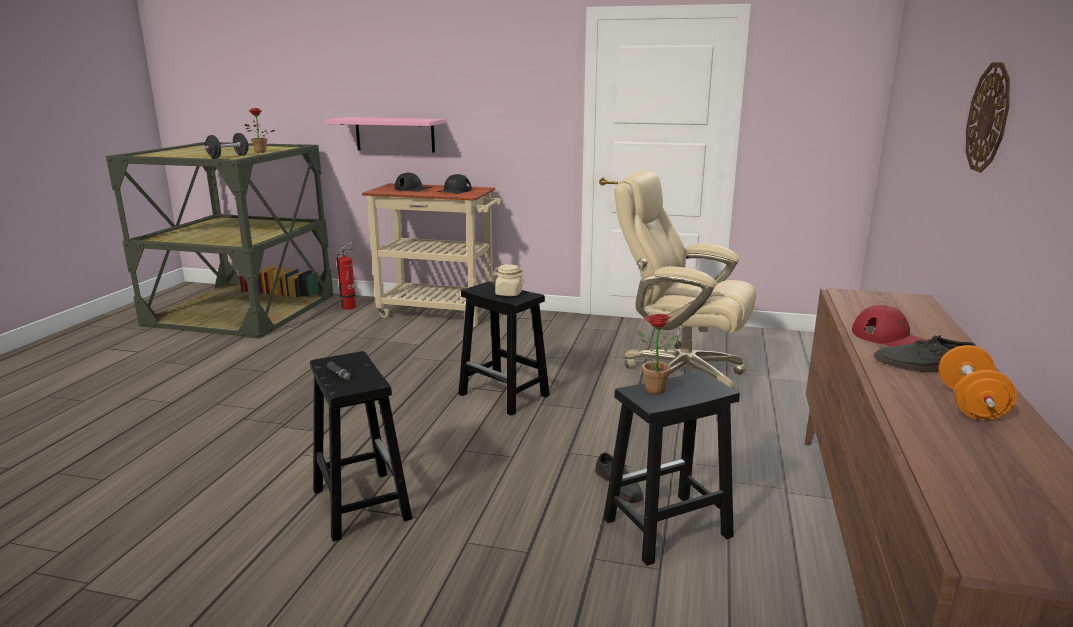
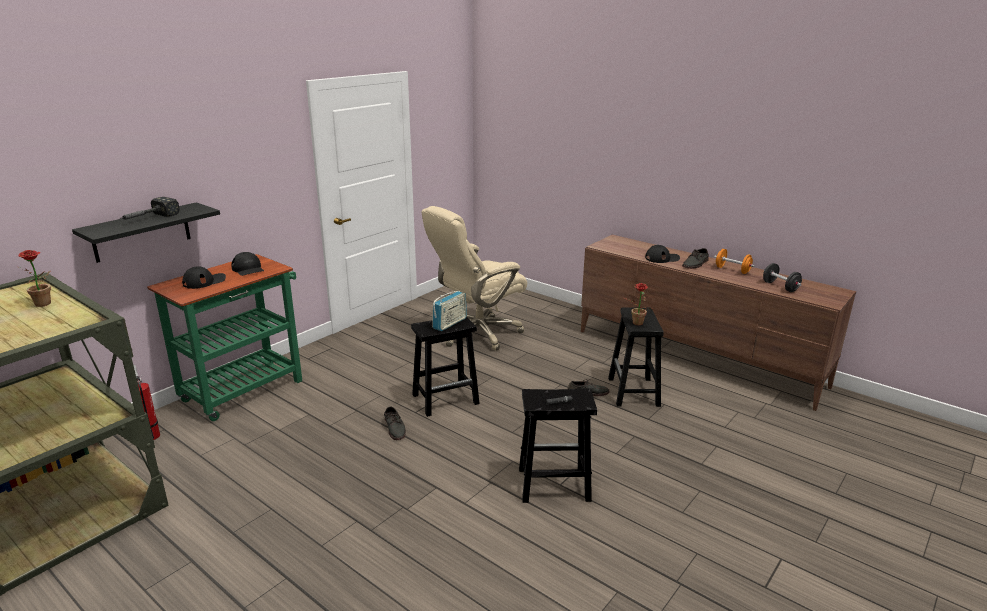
camera: 65 degrees left, 5 degrees up
black dumbbell [204,133,249,159] -> black dumbbell moved to [763,263,802,292]
pink shelf [324,117,445,152] -> black shelf [72,202,220,263]
beige cart [362,183,501,327] -> green cart [147,254,302,421]
beige jar [493,264,524,296] -> radio [432,291,467,331]
red cap [852,305,928,347] -> black cap [645,245,680,263]
wall clock [966,62,1010,173] -> none
none -> hammer [120,197,180,220]
none -> grey shoe [384,406,406,440]

